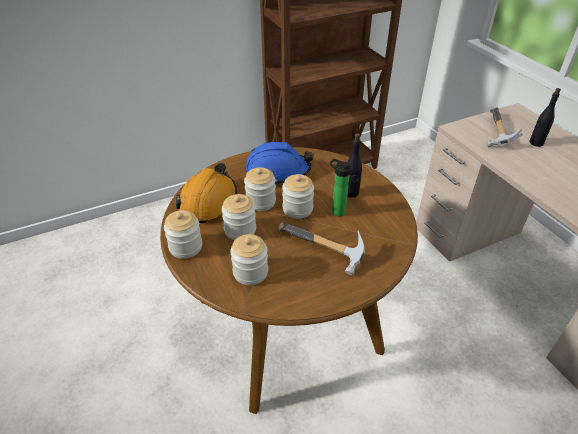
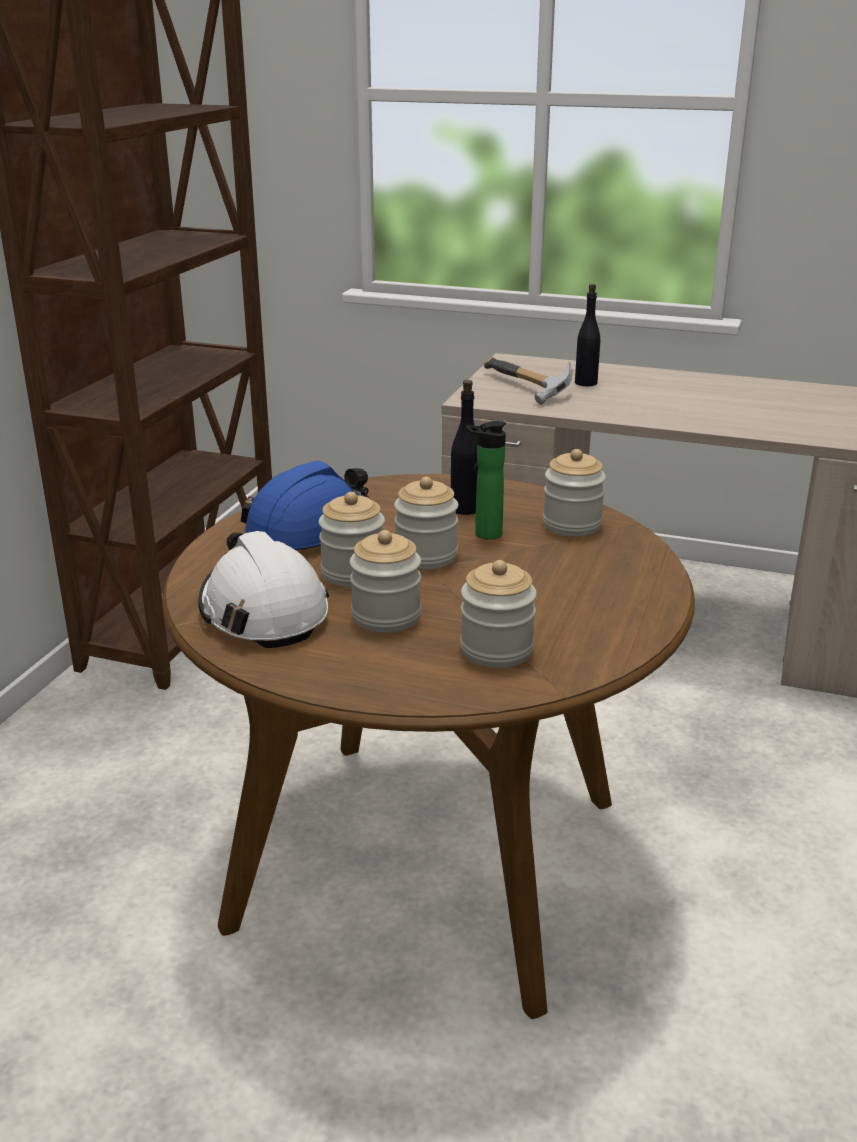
camera: 45 degrees left, 15 degrees down
jar [164,210,202,259] -> jar moved to [543,449,606,536]
orange hard hat [175,163,237,223] -> white hard hat [198,531,329,648]
hammer [279,222,365,275] -> none

